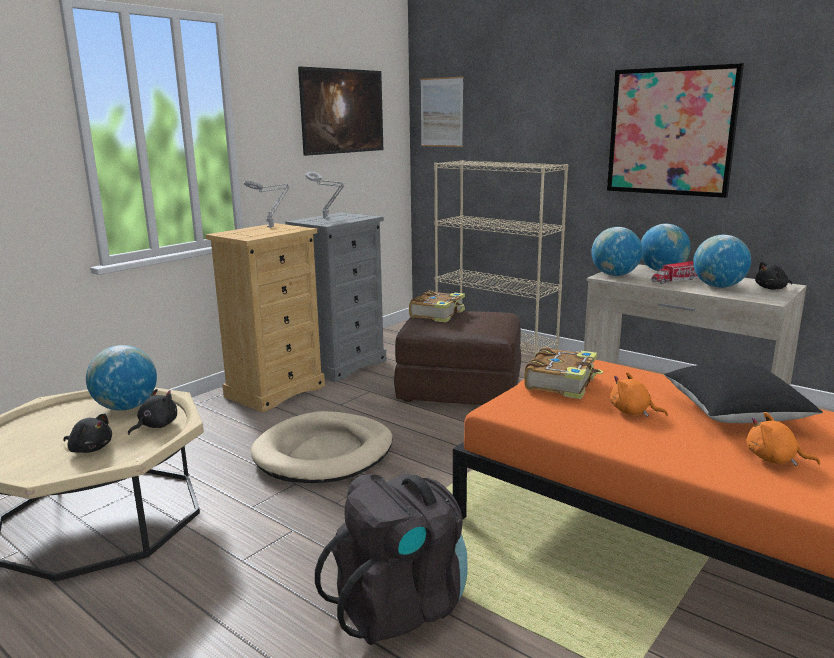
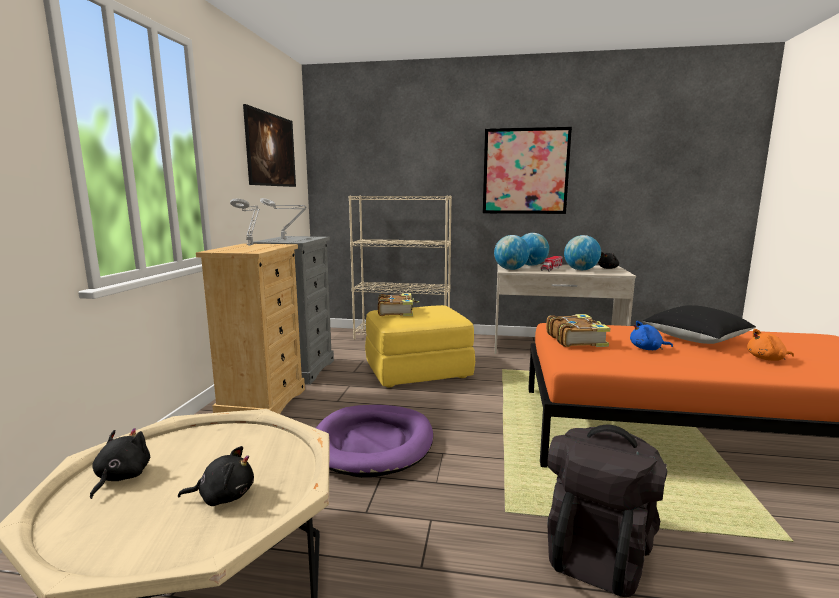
camera: 30 degrees left, 5 degrees down
globe [86,345,157,411] -> none
black plush toy [128,389,177,435] -> black plush toy moved to [90,428,150,499]
beige dog bed [251,411,393,483] -> purple dog bed [316,405,433,478]
brown ottoman [394,311,521,405] -> yellow ottoman [365,305,475,387]
picture [420,76,463,147] -> none
orange plush toy [610,372,668,417] -> blue plush toy [630,321,673,350]

